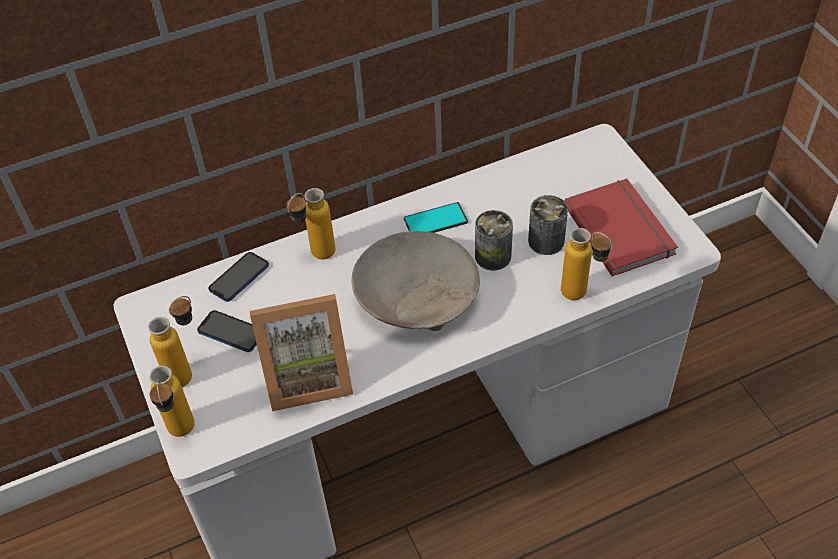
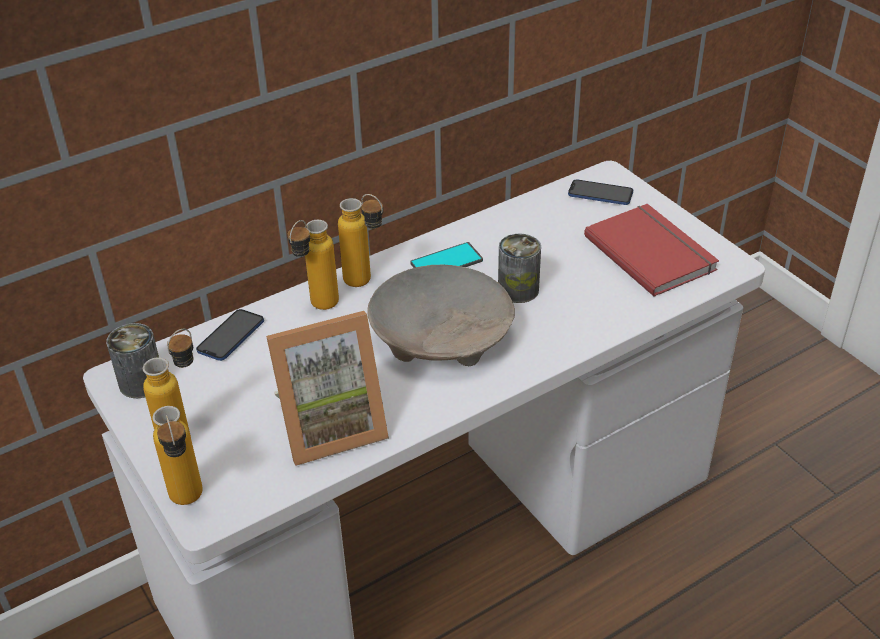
camera: 10 degrees left, 10 degrees down
phone [197,310,257,352] -> phone moved to [568,180,633,205]
can [528,195,568,255] -> can moved to [106,323,159,398]
bottle [561,228,612,300] -> bottle moved to [338,194,383,287]

